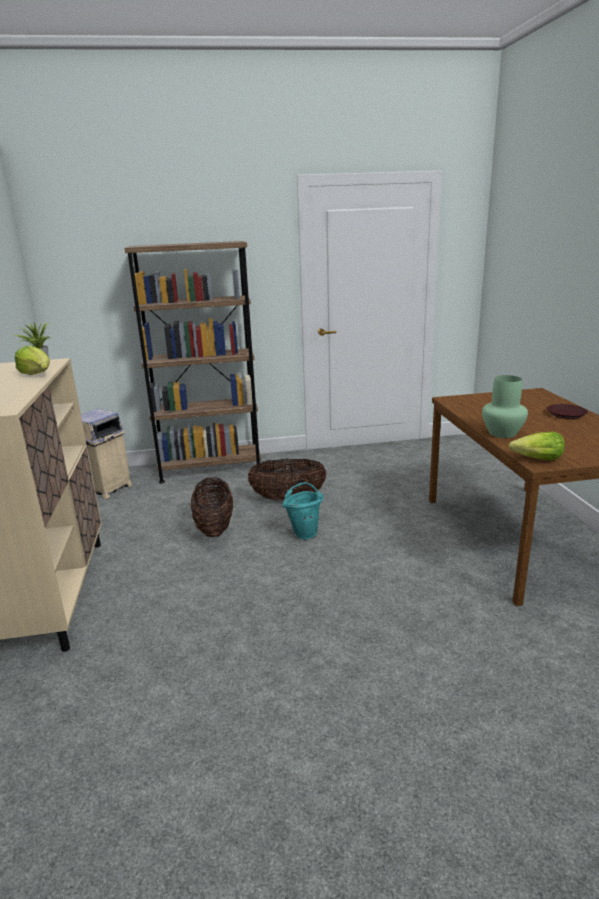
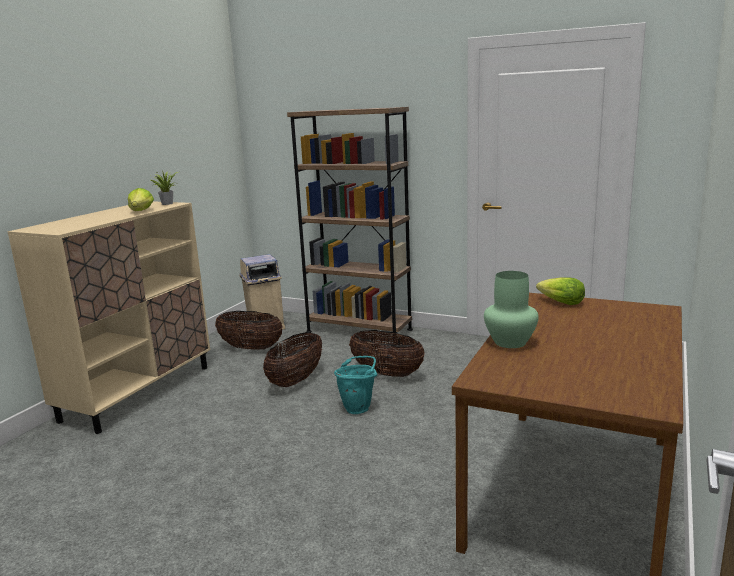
camera: 35 degrees right, 5 degrees down
lettuce [509,432,565,461] -> lettuce moved to [536,277,585,305]
brown plate [547,404,588,419] -> none
none -> basket [215,311,283,350]

